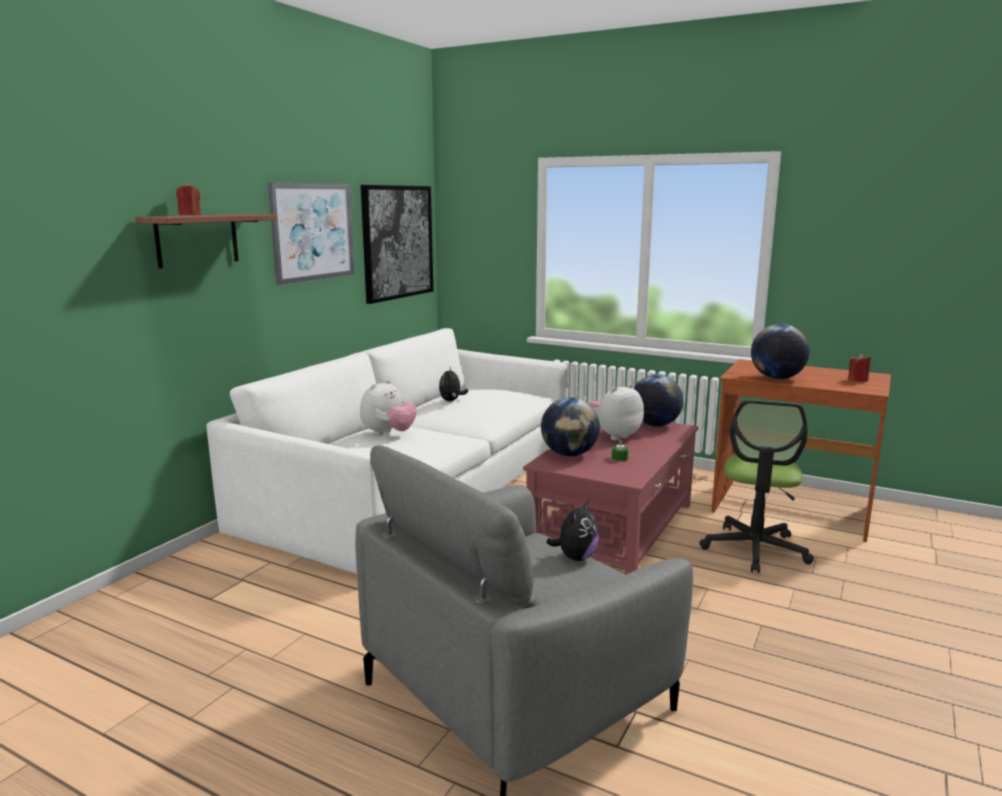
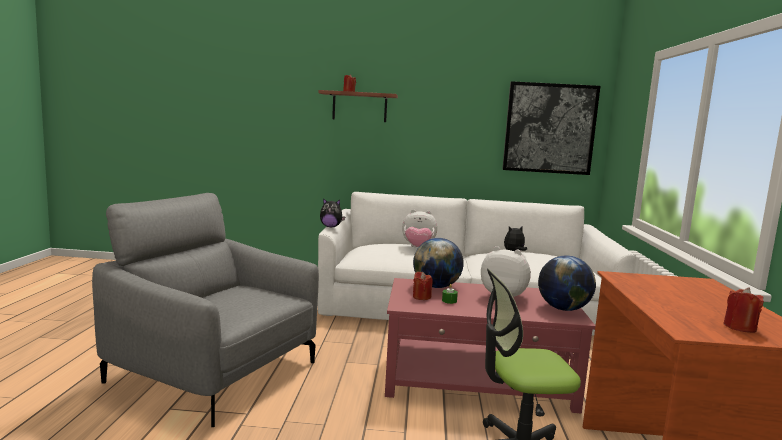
camera: 65 degrees right, 5 degrees down
picture [268,182,355,285] -> none
plush toy [546,500,599,561] -> plush toy moved to [320,198,345,227]
globe [751,324,810,379] -> none
none -> red candle [413,272,433,300]

